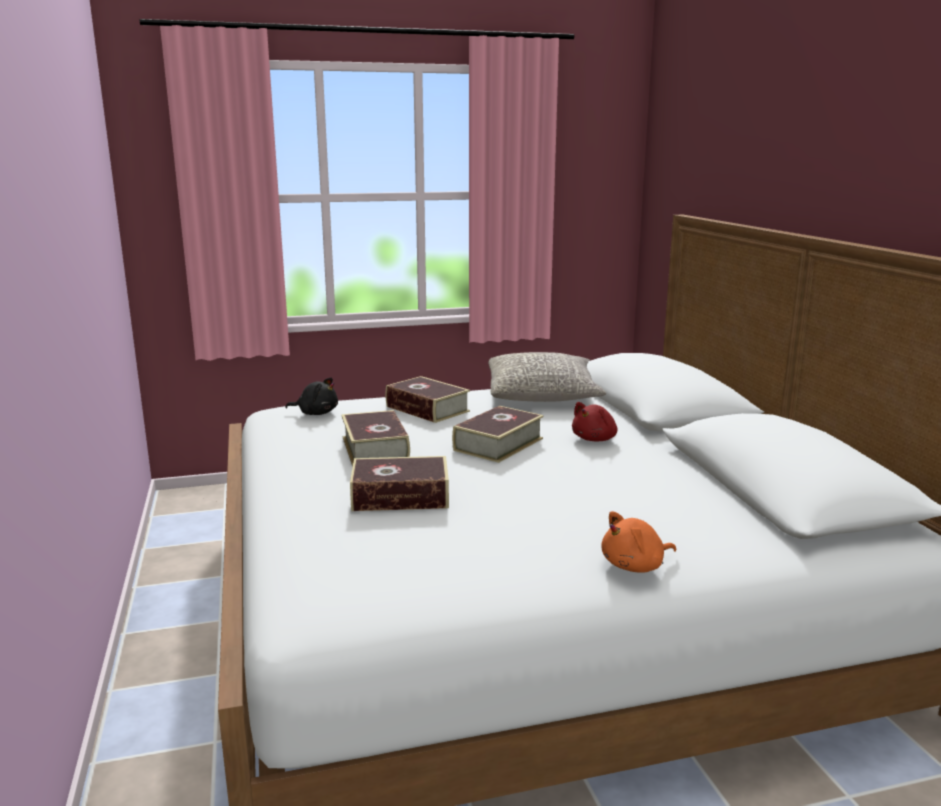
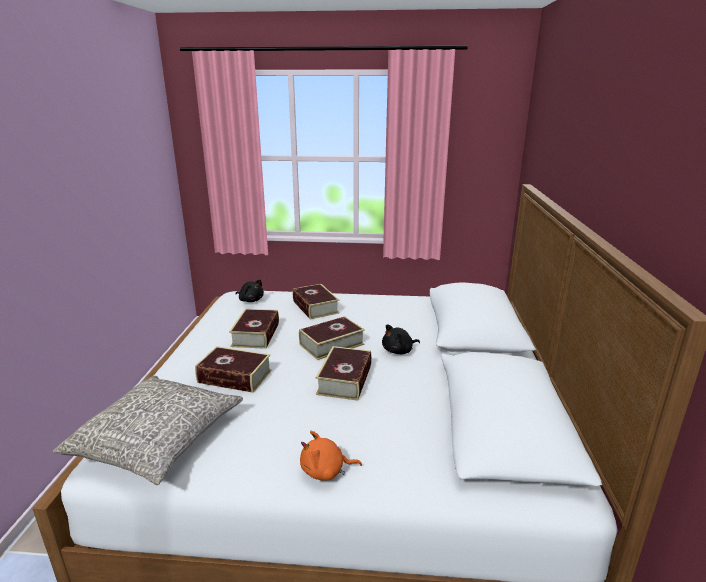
camera: 20 degrees right, 5 degrees up
grey pillow [488,352,606,402] -> grey pillow moved to [53,376,243,485]
red plush toy [572,402,617,441] -> black plush toy [382,324,420,354]
none -> book [315,346,372,401]

